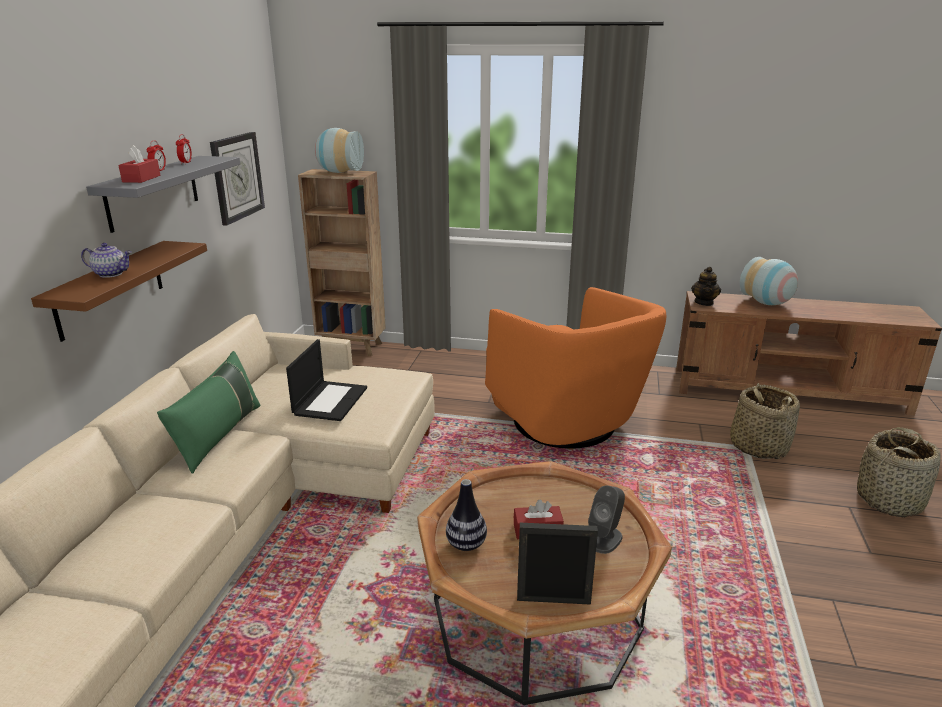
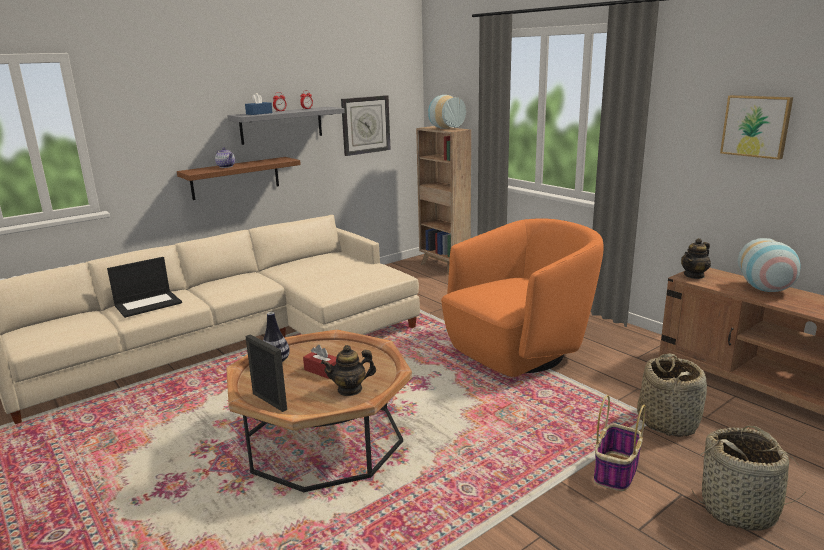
camera: 40 degrees right, 5 degrees down
red tissue box [118,145,160,183] -> blue tissue box [245,93,273,115]
green pillow [157,351,261,474] -> none
laptop [286,339,367,421] -> laptop moved to [107,257,182,318]
orange armchair [485,287,666,449] -> orange armchair turned 135 degrees counterclockwise [441,218,604,377]
grey speaker [588,485,625,554] -> teapot [321,345,376,396]
none -> basket [594,395,646,491]
none -> picture [720,95,793,160]

